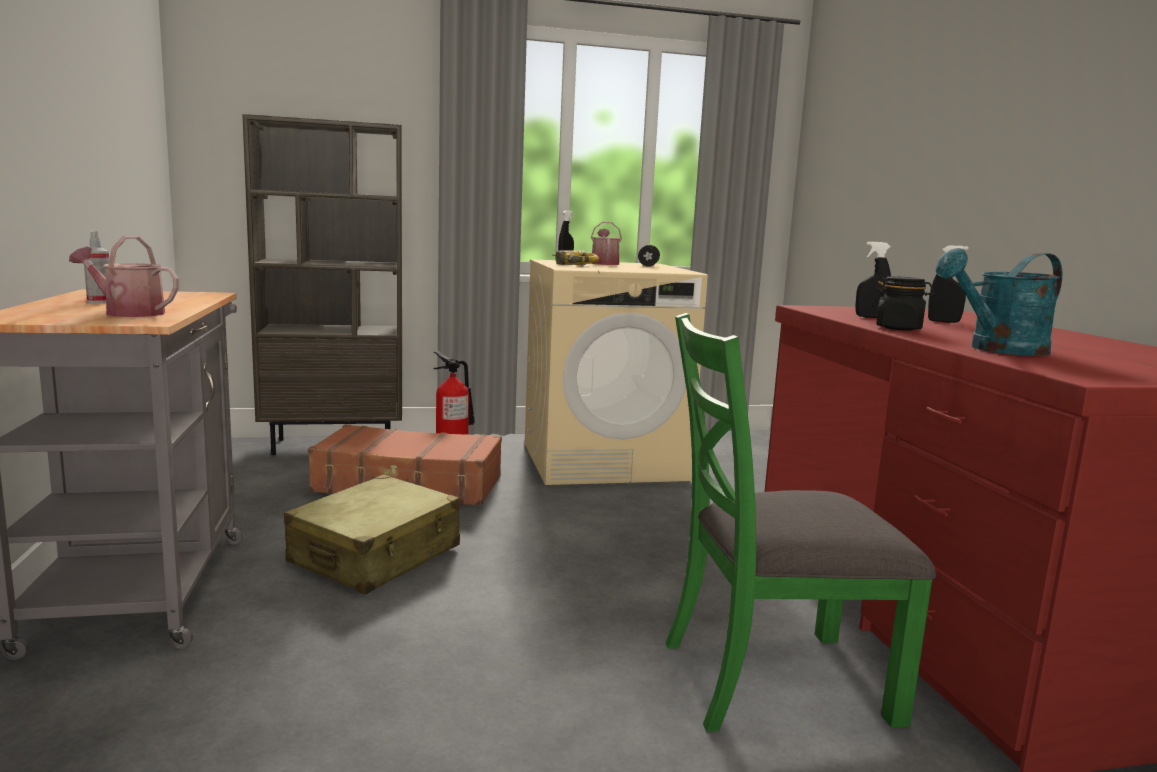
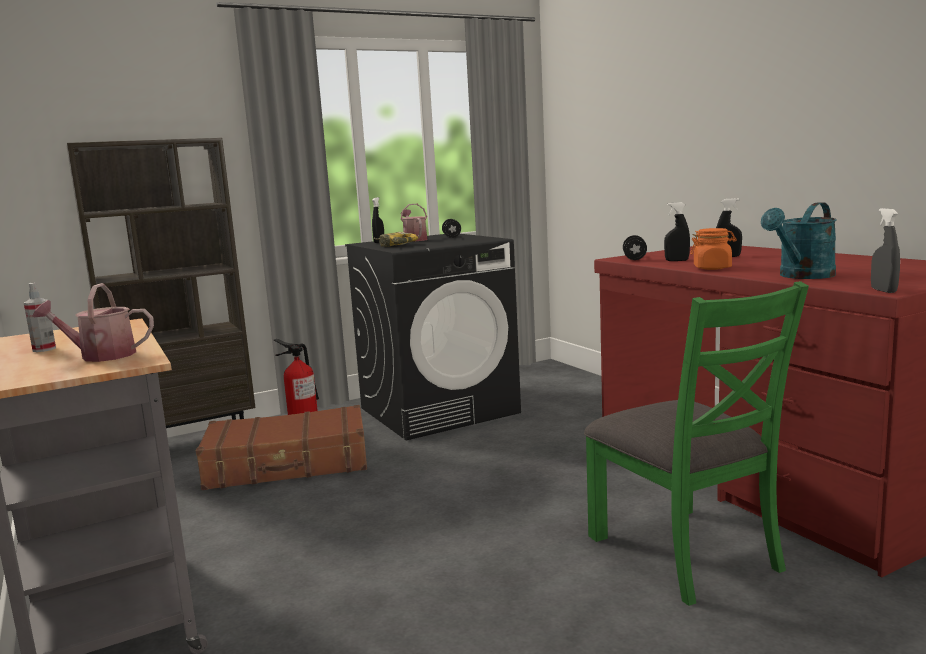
camera: 15 degrees left, 0 degrees up
beige suitcase [284,475,460,594] -> none
beige washing machine [525,259,708,485] -> black washing machine [345,234,521,441]
green chair [665,313,936,732] -> green chair turned 90 degrees counterclockwise [584,281,809,606]
black jar [872,276,935,331] -> orange jar [690,228,737,270]
none -> black dumbbell [623,235,647,260]
none -> grey spray bottle [871,208,900,293]

